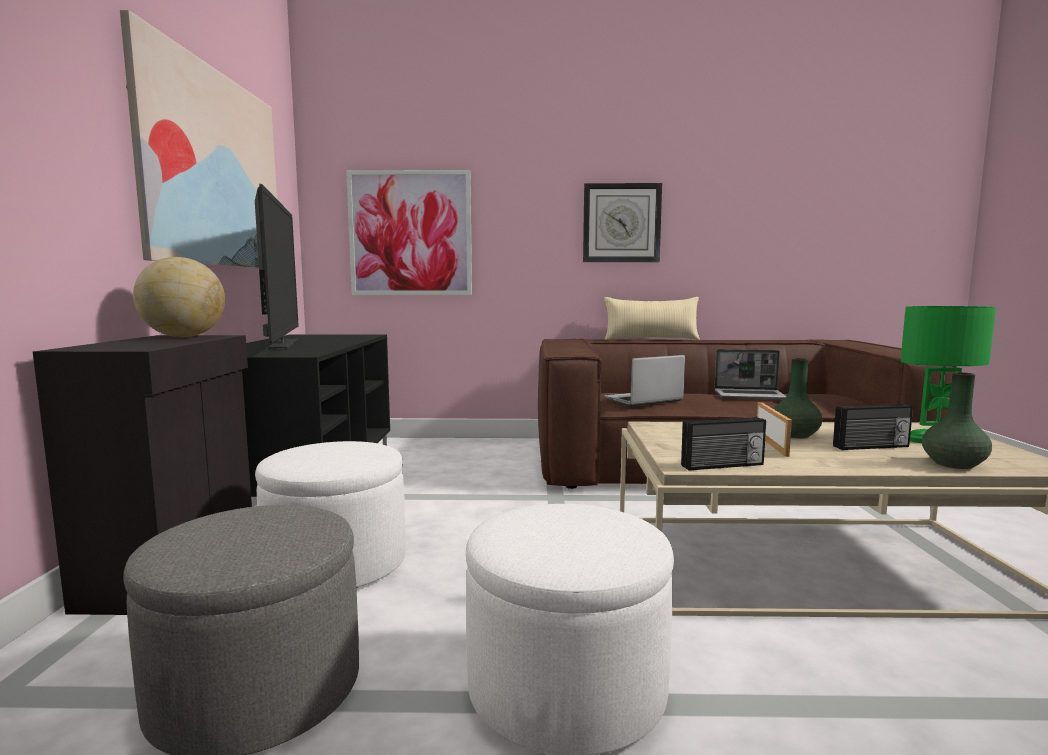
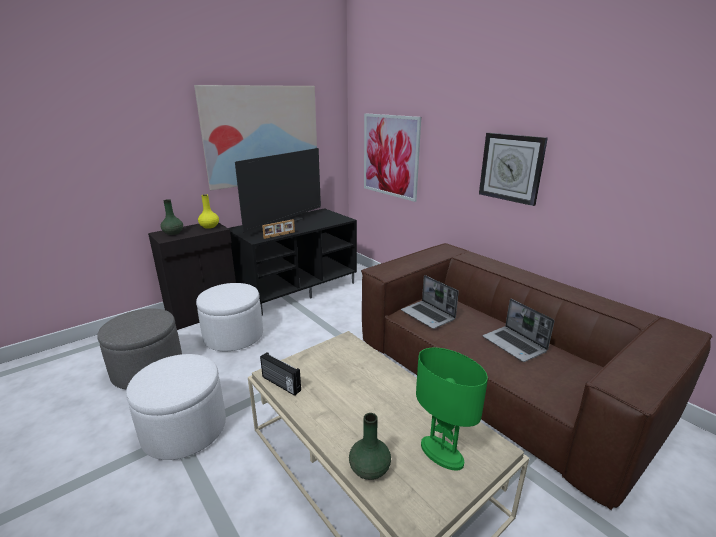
camera: 50 degrees right, 15 degrees up
globe [133,257,225,337] -> yellow vase [198,194,219,229]
beige pillow [604,297,700,340] -> none
laptop [604,355,685,406] -> laptop turned 150 degrees counterclockwise [401,275,459,329]
picture frame [757,402,792,457] -> picture frame moved to [262,219,295,239]
green vase [773,358,823,438] -> green vase moved to [160,199,183,235]
radio [833,404,913,450] -> none

